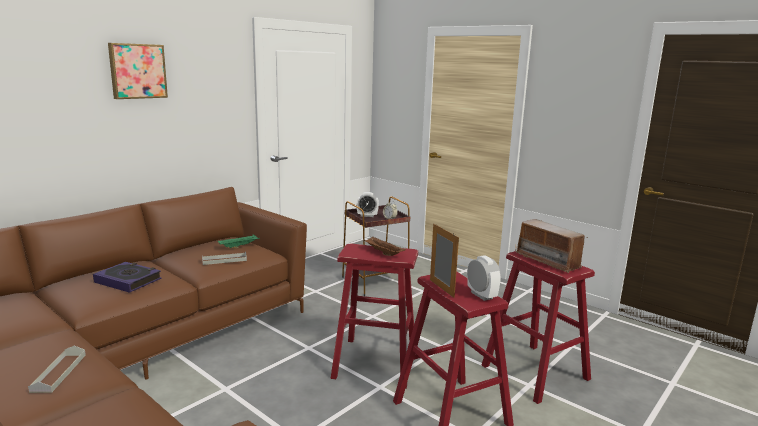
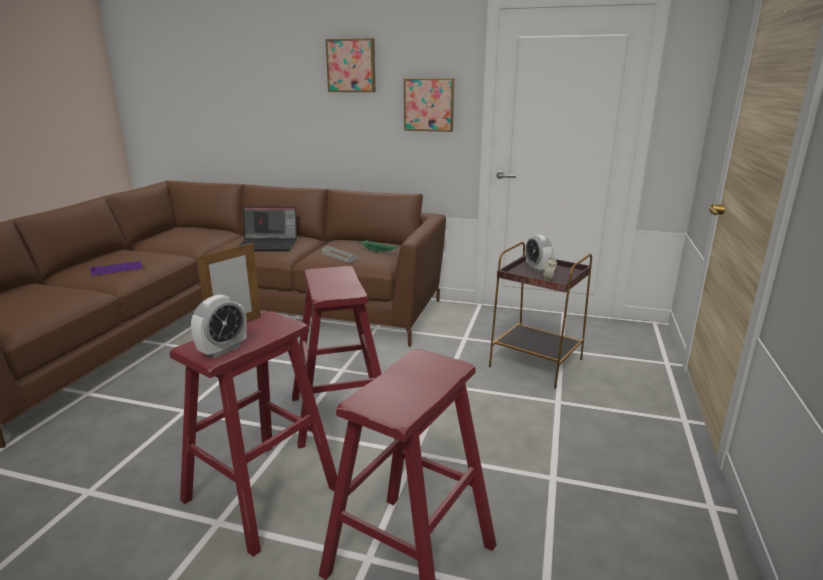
camera: 65 degrees right, 5 degrees up
grey tray [28,346,86,393] -> purple tray [90,259,142,276]
book [93,262,162,293] -> laptop [239,207,297,251]
brown tray [364,237,406,256] -> none
radio [515,219,588,273] -> none
none -> picture [404,78,454,132]

